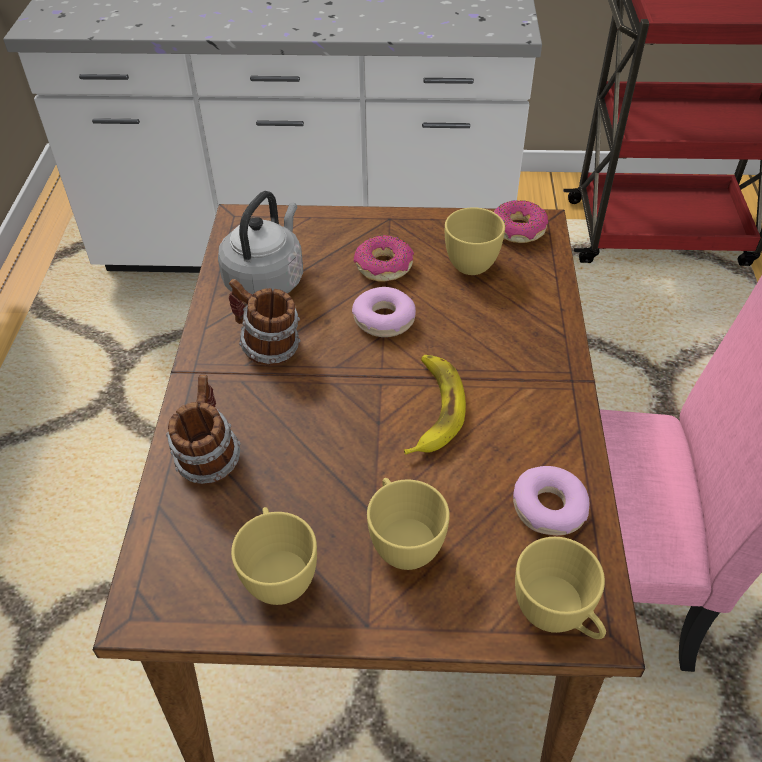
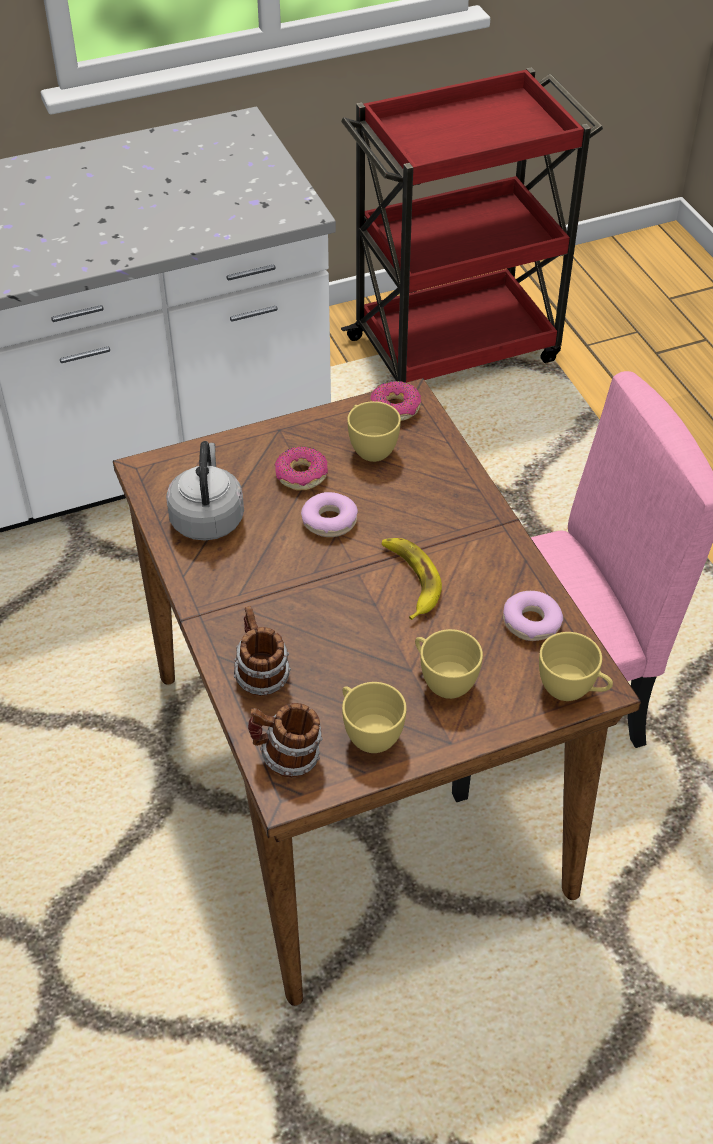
camera: 25 degrees left, 0 degrees up
mug [229,279,300,366] -> mug moved to [248,703,322,778]

